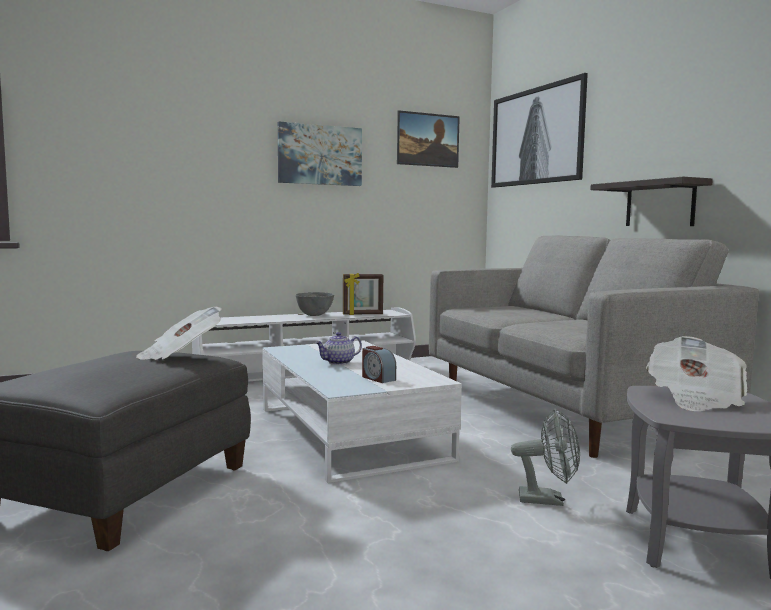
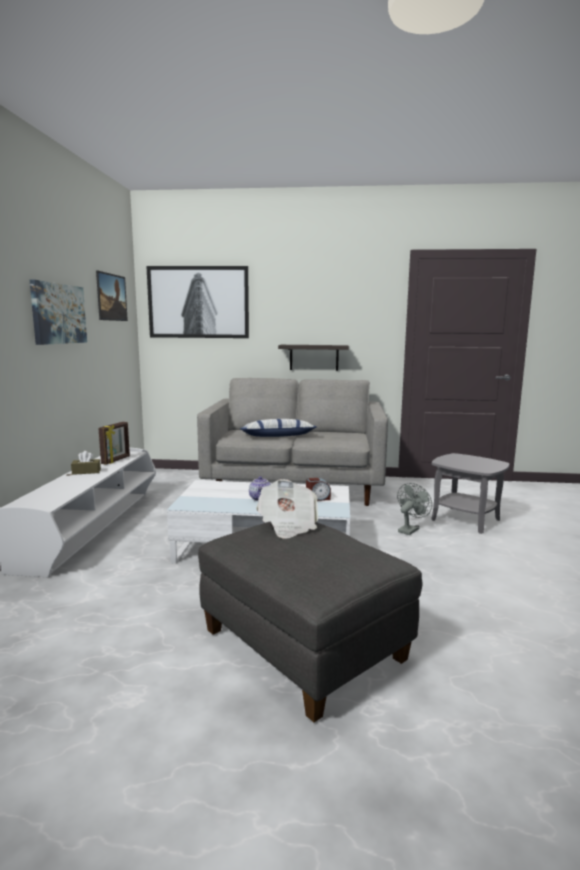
camera: 60 degrees left, 5 degrees up
grey bowl [296,292,334,316] -> brown tissue box [71,451,101,475]
newspaper [646,336,747,411] -> none
none -> pillow [240,419,316,437]

